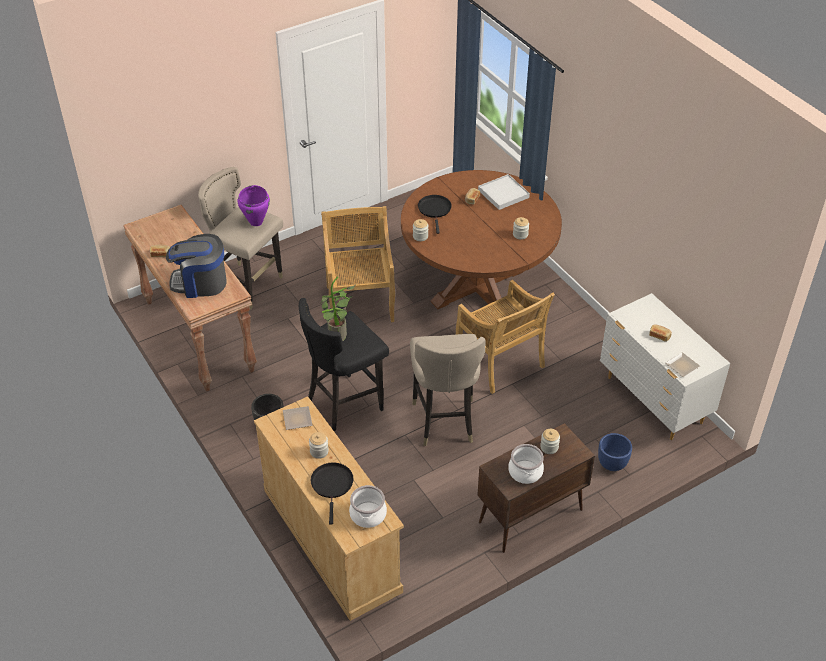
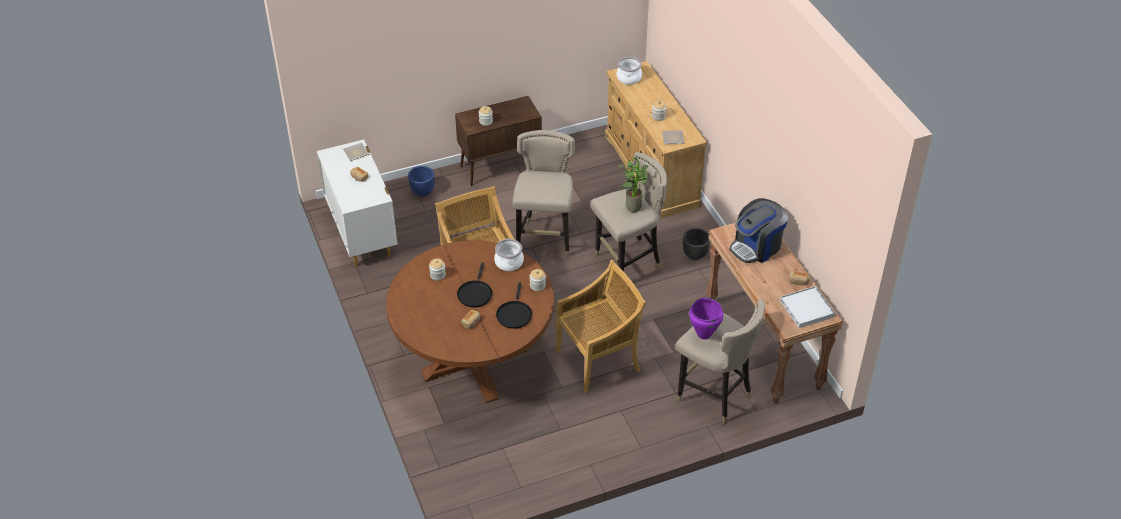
camera: 170 degrees left, 0 degrees up
coffee machine [166,234,227,298] -> coffee machine turned 135 degrees clockwise [729,198,788,263]
black stool [299,298,389,432] -> beige stool [590,152,667,272]
black frying pan [311,462,354,525] -> black frying pan moved to [457,263,492,307]
beige chair [321,206,395,322] -> beige chair turned 120 degrees counterclockwise [555,260,646,393]
white tray [478,174,530,210] -> white tray moved to [780,286,835,328]
cooking pot [508,444,544,484] -> cooking pot moved to [494,239,524,271]

